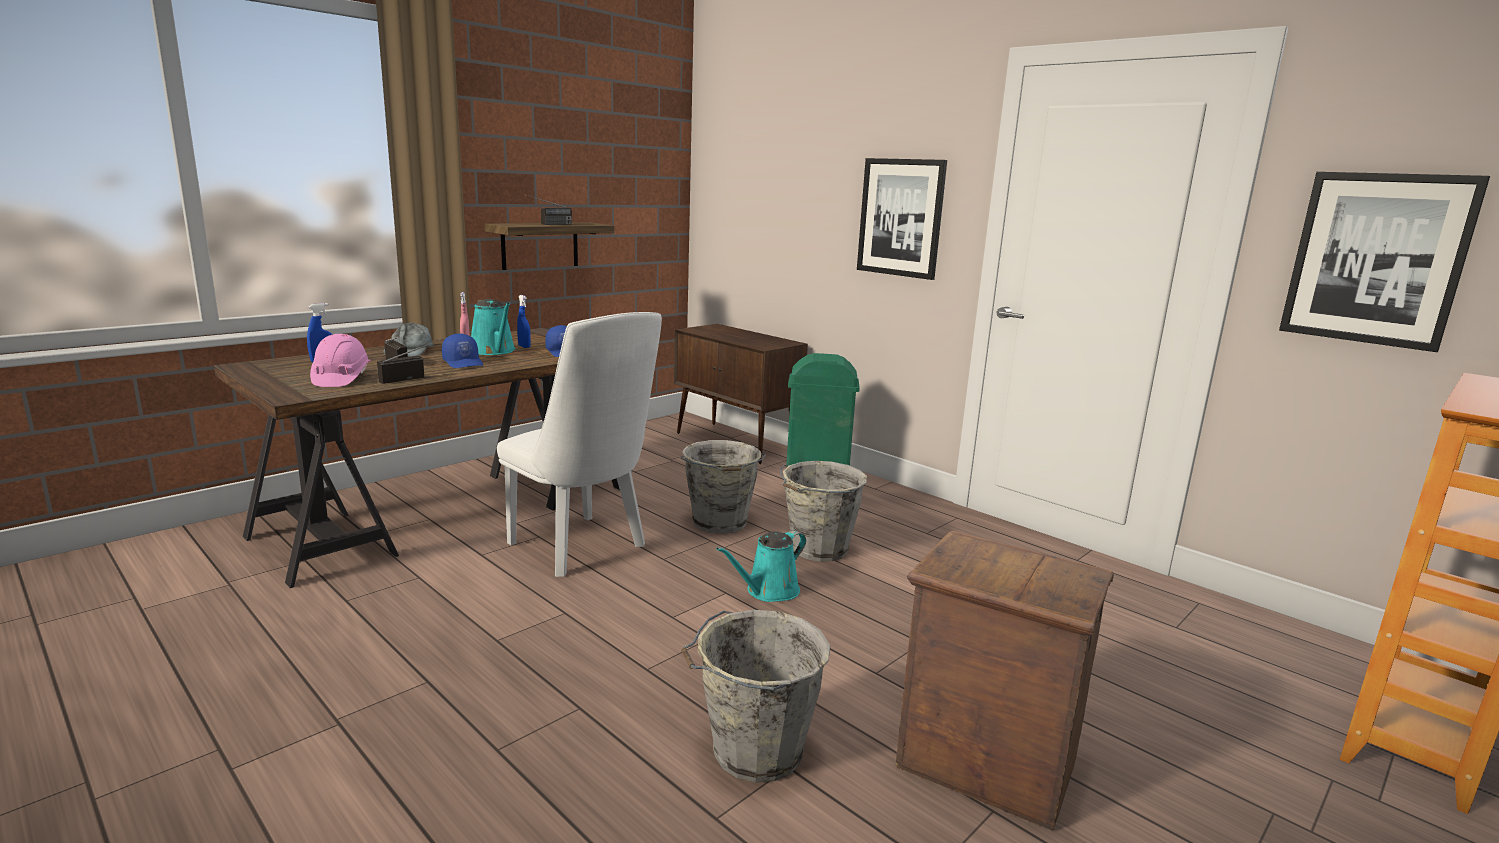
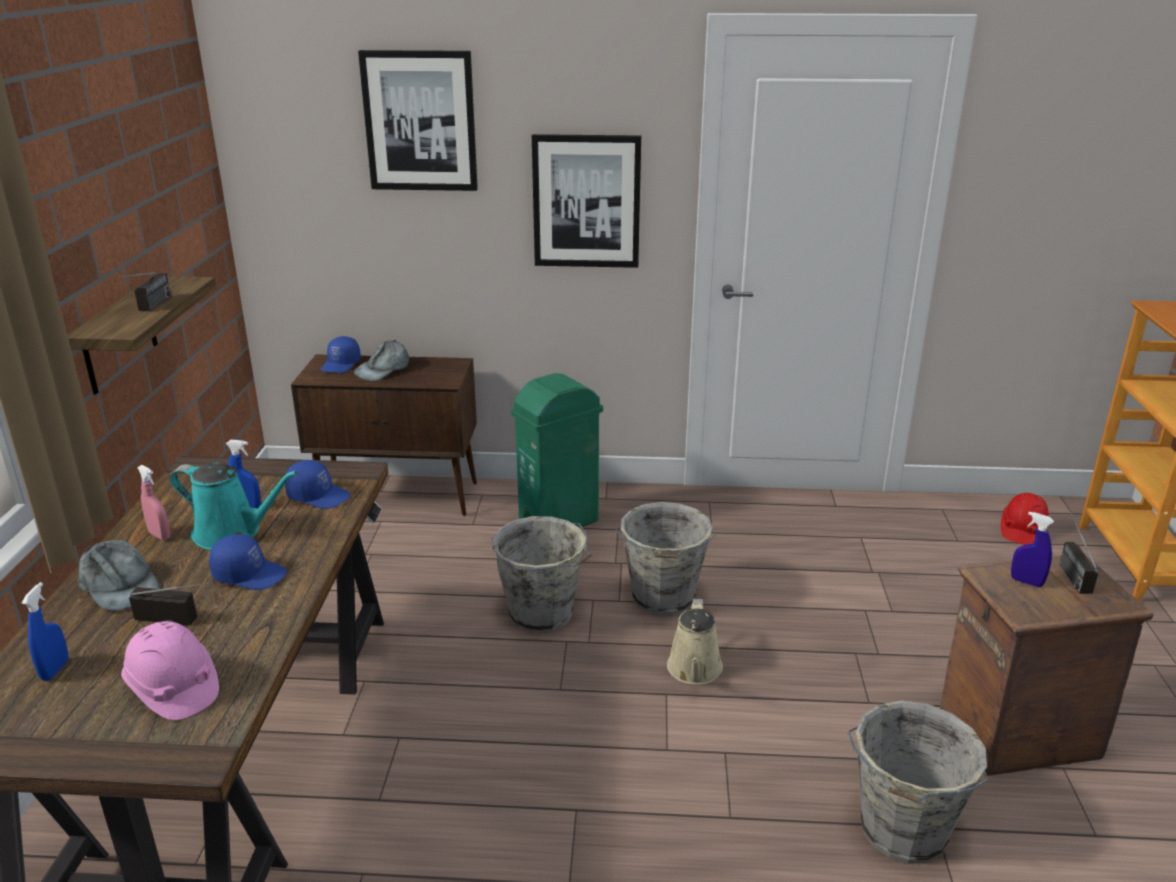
camera: 40 degrees left, 10 degrees up
radio [377,338,443,384] -> radio moved to [1060,510,1098,594]
white chair [497,312,662,577] -> none
turquoise watering can [716,530,806,602] -> beige watering can [667,599,723,685]
picture [1279,172,1490,352] -> picture moved to [358,50,478,191]
none -> blue cap [321,336,361,373]
none -> grey cap [354,340,409,381]
none -> red hard hat [1001,493,1049,545]
none -> blue spray bottle [1011,512,1054,587]

